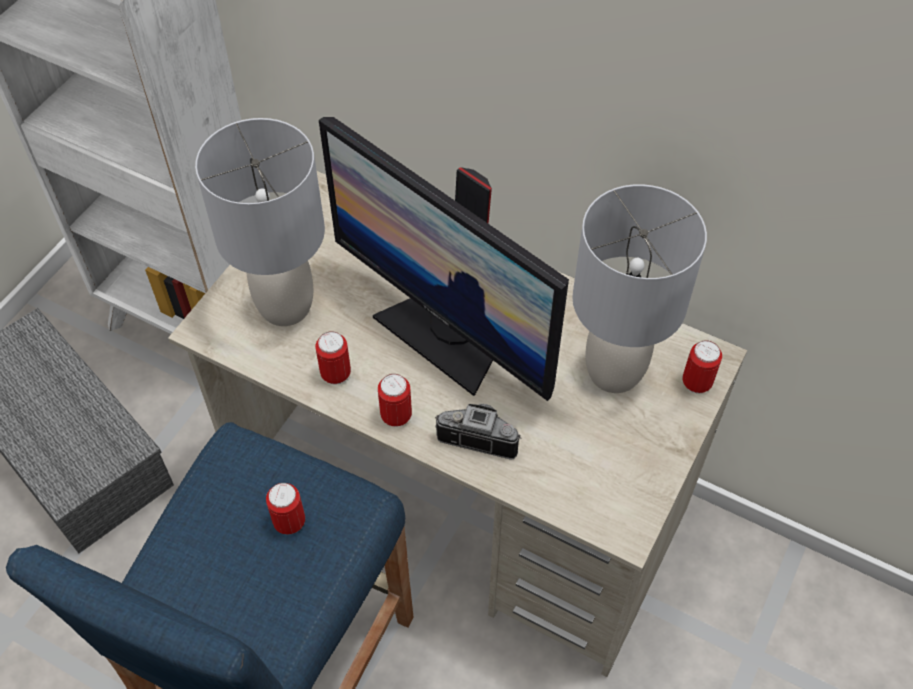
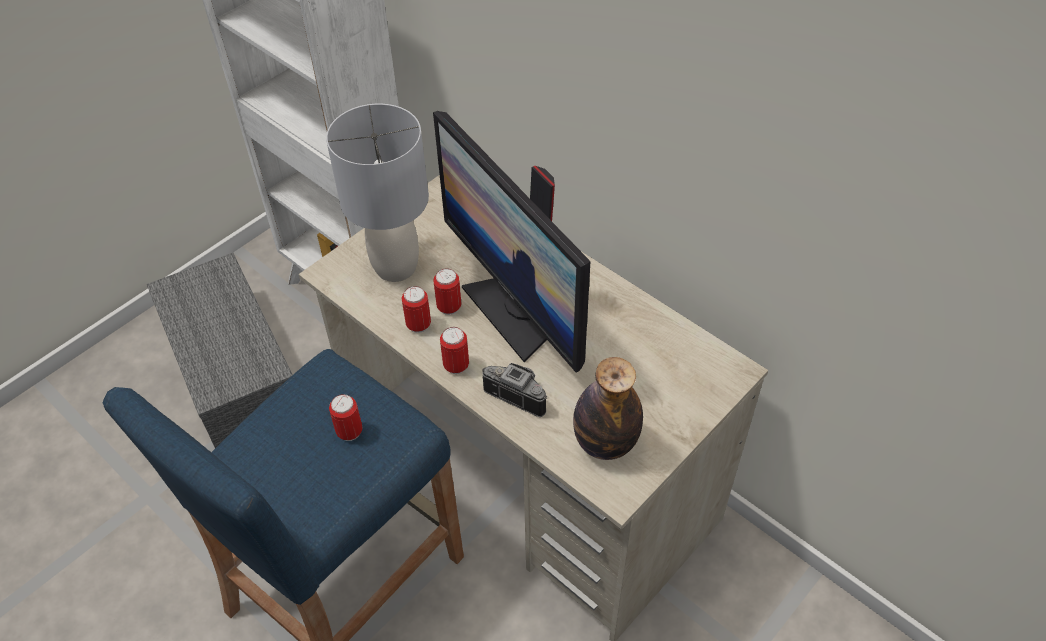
camera: 15 degrees right, 5 degrees down
grey table lamp [572,184,707,393] -> none
can [682,340,722,393] -> can moved to [433,268,461,315]
none -> bottle [573,357,643,460]

